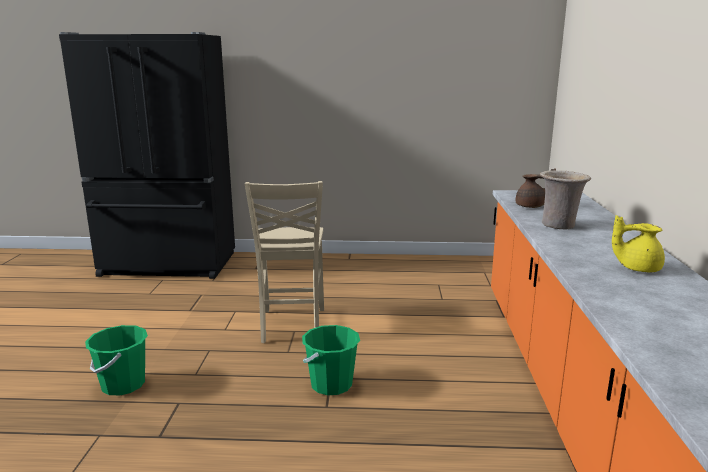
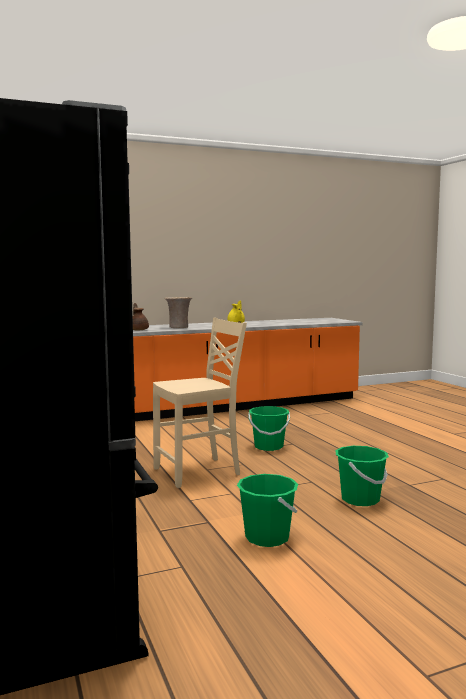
camera: 115 degrees left, 10 degrees down
none -> green bucket [237,474,298,547]

